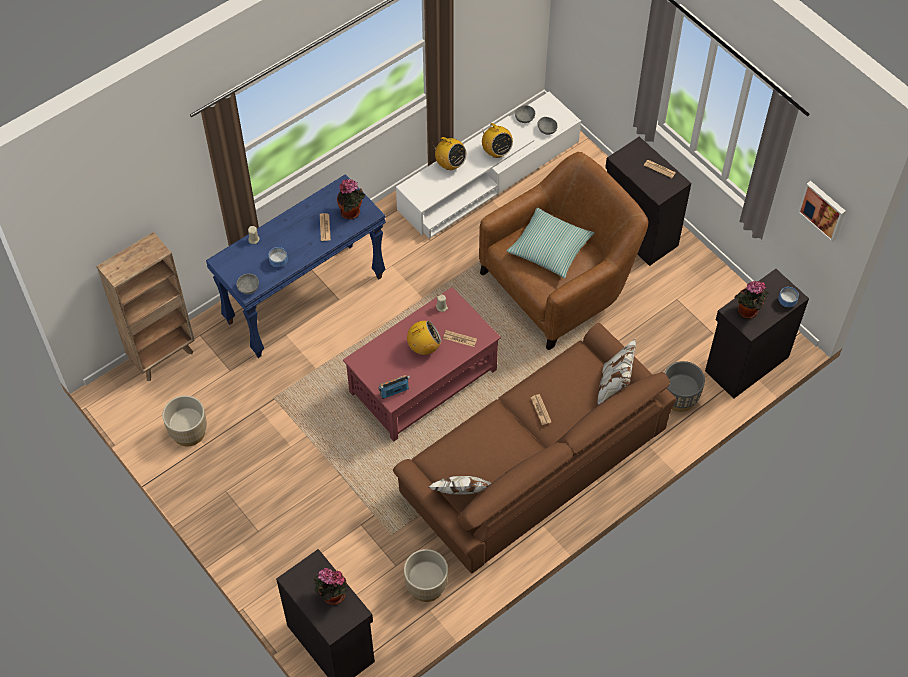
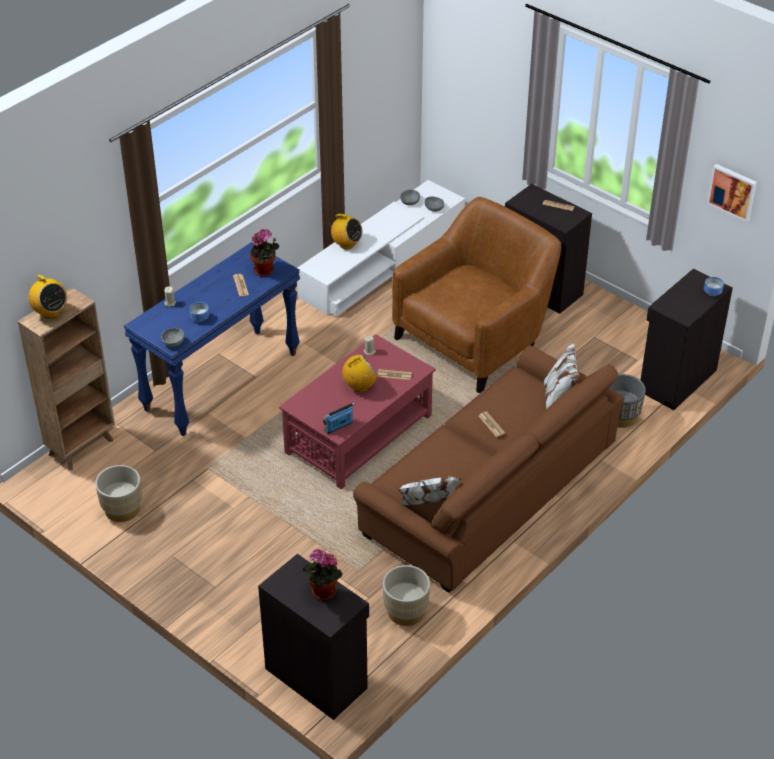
camera: 10 degrees left, 15 degrees down
radio [481,123,513,158] -> radio moved to [26,275,67,319]
pillow [507,208,594,278] -> none
potted plant [735,280,769,319] -> none

